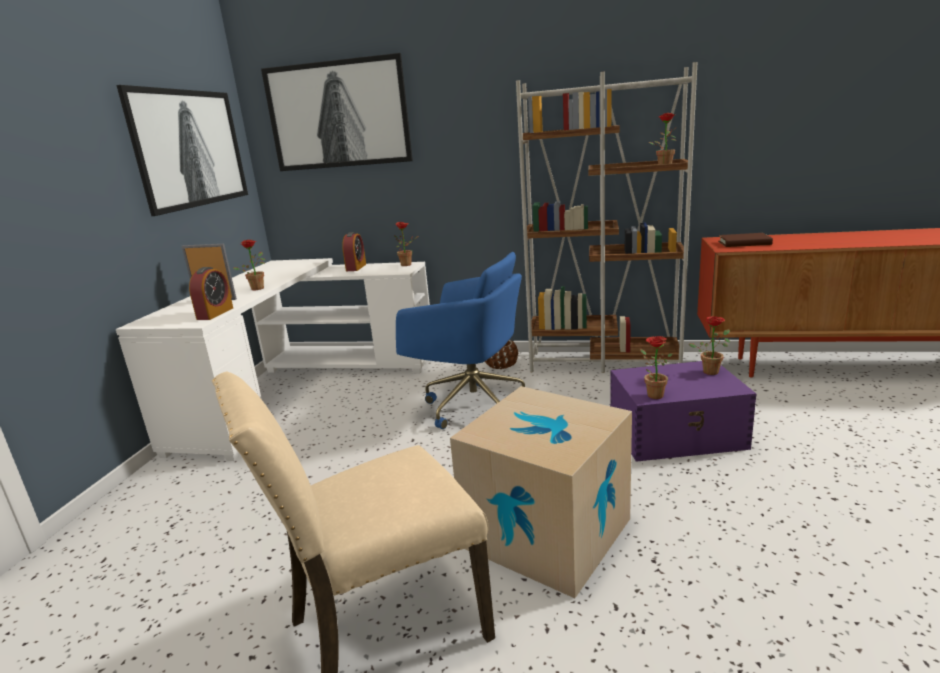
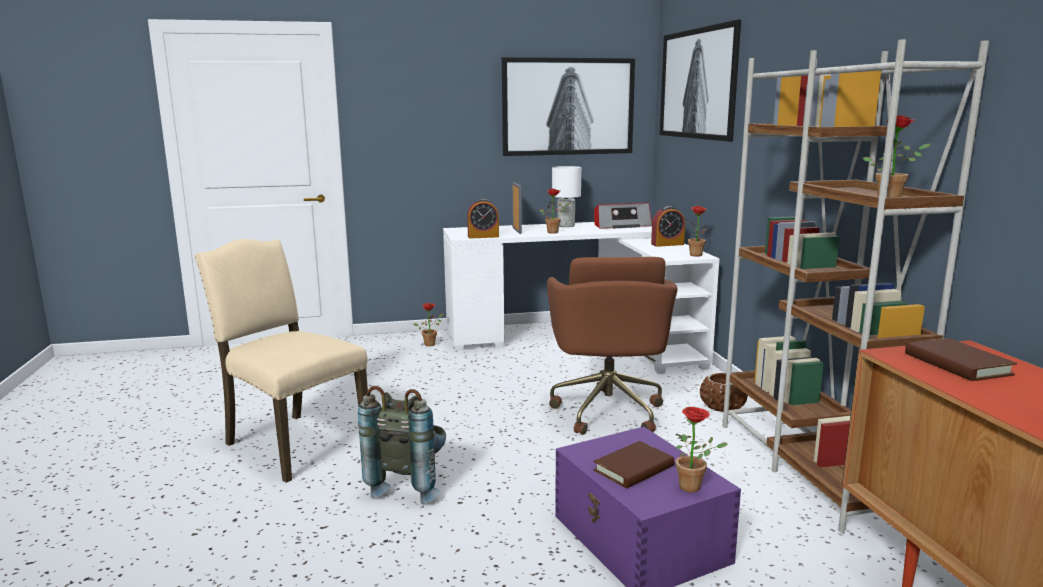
camera: 65 degrees right, 5 degrees down
blue office chair [396,252,525,429] -> brown office chair [547,257,677,435]
cardboard box [450,386,632,598] -> grey backpack [358,386,446,504]
potted plant [640,336,673,399] -> potted plant moved to [413,303,443,346]
none -> white table lamp [552,166,581,227]
none -> brown book [593,441,674,488]
none -> radio [594,203,652,229]

